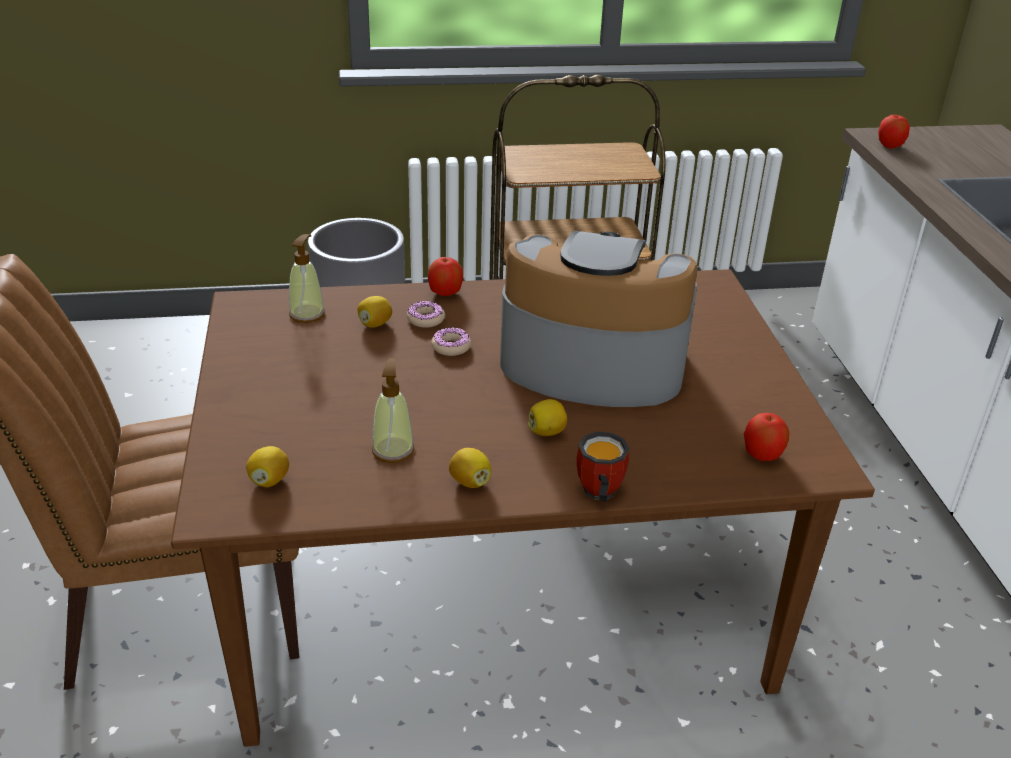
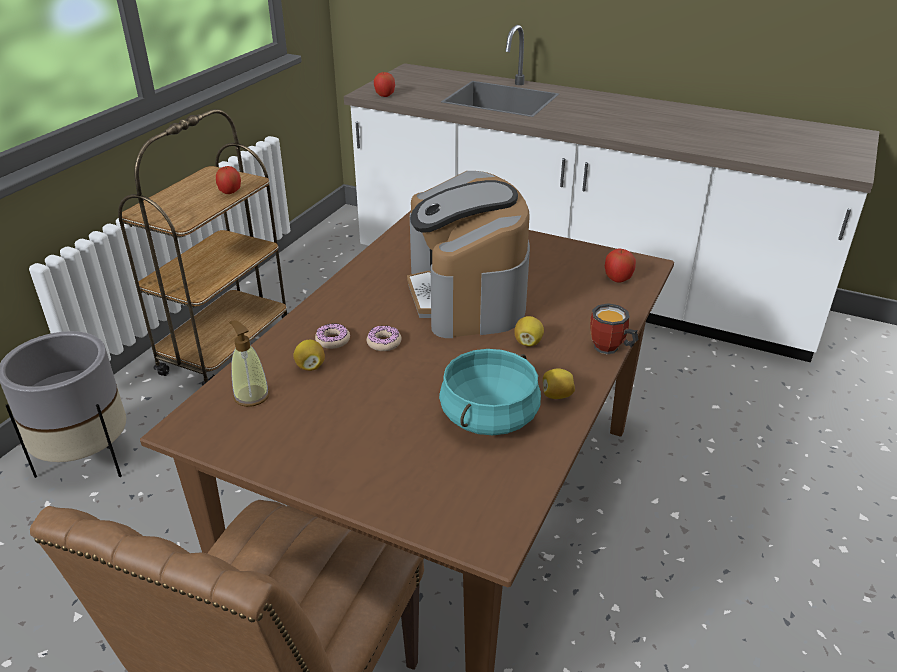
camera: 55 degrees left, 0 degrees up
lemon [246,446,289,487] -> none
soap dispenser [372,358,414,463] -> turquoise cooking pot [439,349,541,435]
apple [428,257,463,296] -> apple moved to [216,166,241,194]
coffee machine [500,231,698,407] -> coffee machine turned 60 degrees counterclockwise [407,171,530,338]

